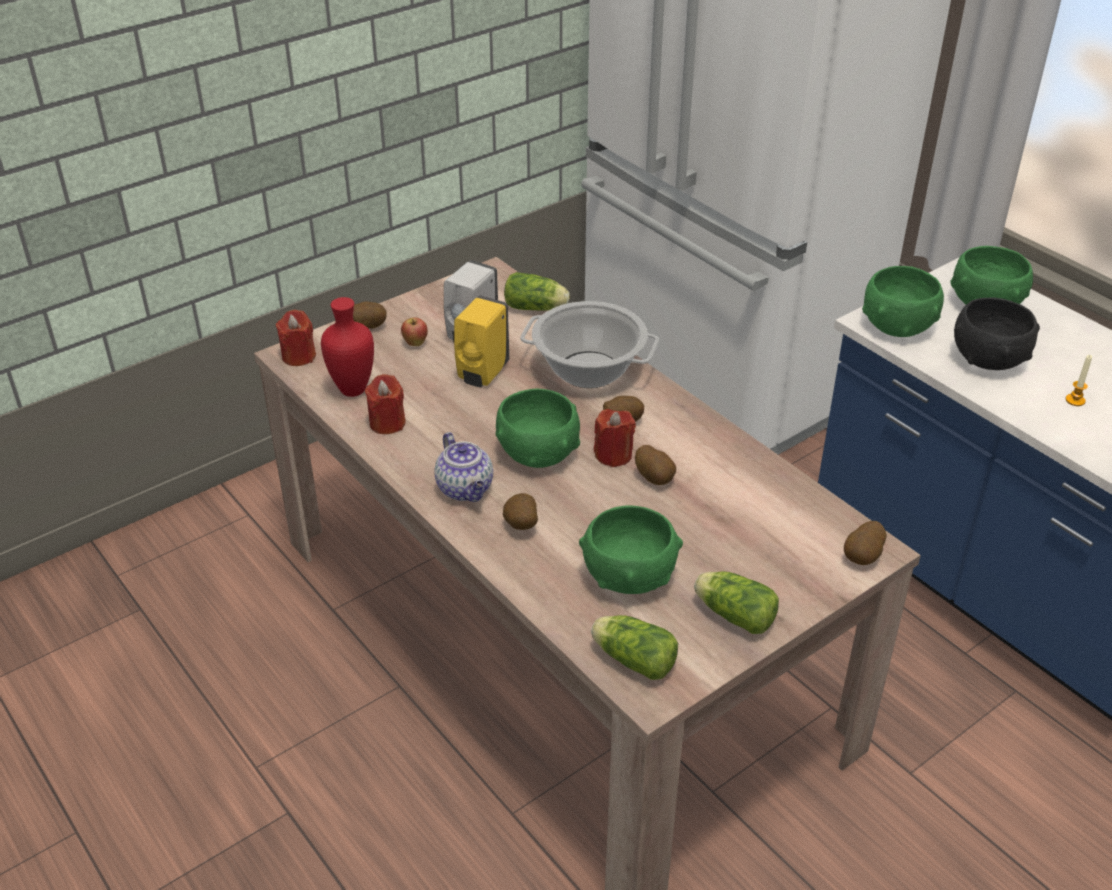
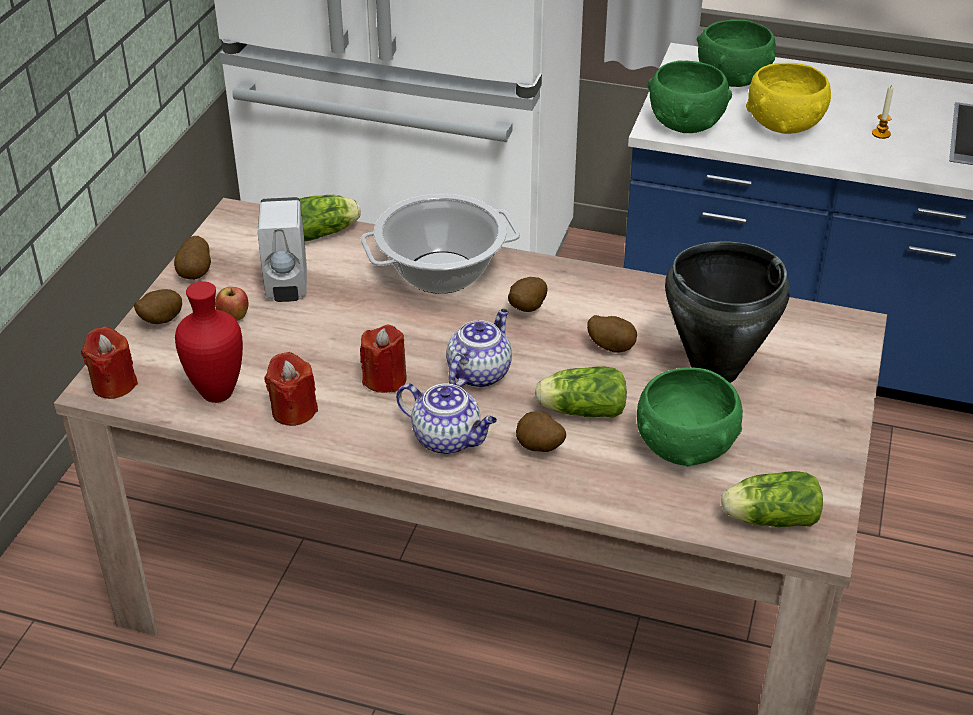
camera: 35 degrees left, 0 degrees up
yellow soap dispenser [454,296,509,387] -> none
green bowl [496,389,580,468] -> teapot [446,309,512,388]
red candle [594,409,636,467] -> red candle moved to [360,324,407,393]
lettuce [694,571,779,634] -> lettuce moved to [535,366,627,418]
potato [844,521,887,565] -> potato moved to [174,236,211,280]
black bowl [954,298,1040,370] -> yellow bowl [746,63,831,134]
none -> black cooking pot [665,241,790,383]

